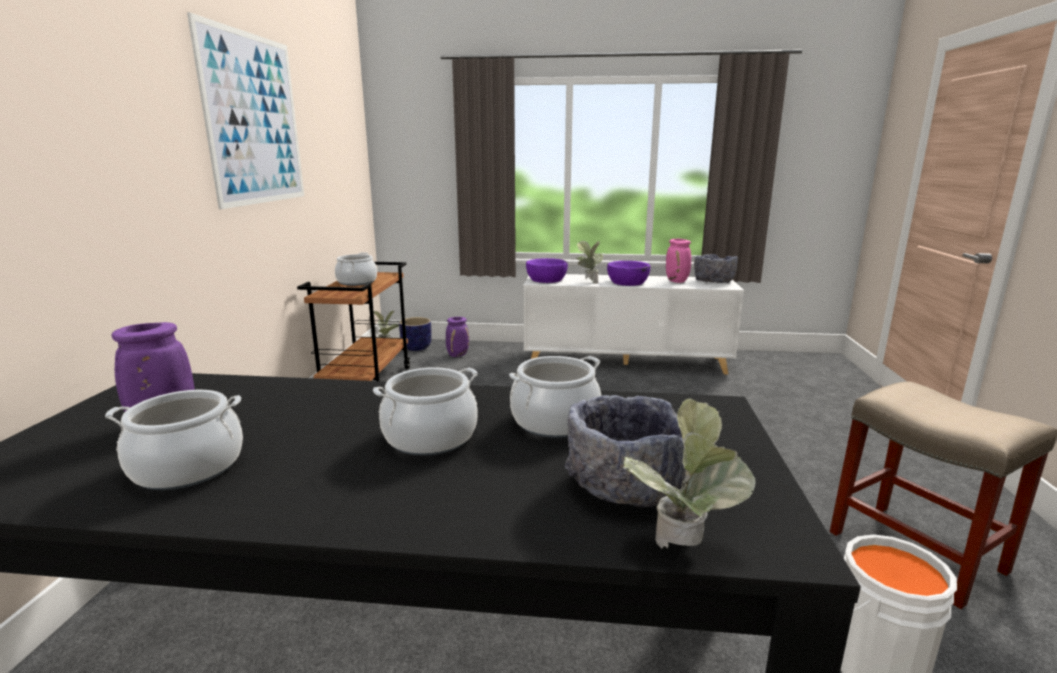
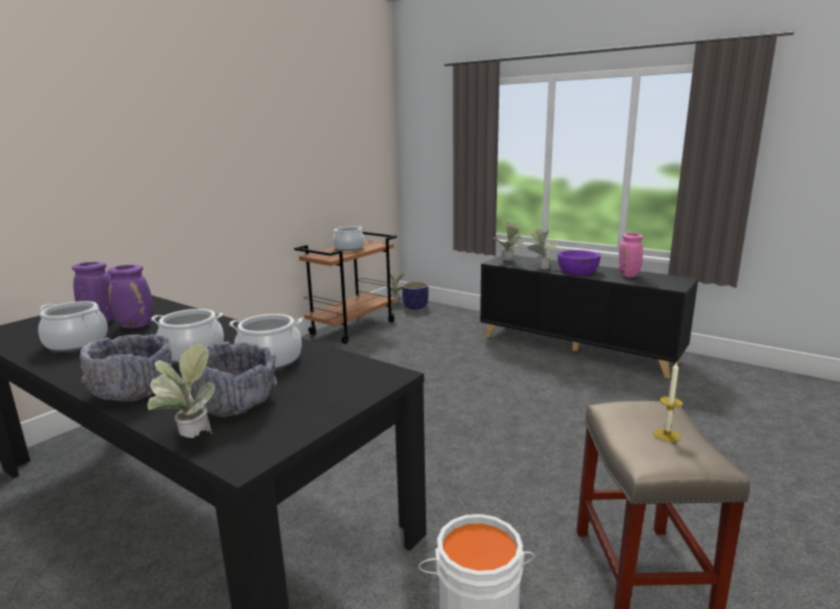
camera: 30 degrees right, 0 degrees up
picture [187,12,304,209] -> none
purple vase [446,317,469,357] -> purple vase moved to [107,265,153,328]
white cabinet [524,274,744,374] -> black cabinet [480,255,698,379]
purple bowl [526,258,568,283] -> potted plant [493,222,524,260]
grey bowl [694,254,738,283] -> grey bowl moved to [79,334,172,402]
none -> candle [653,361,683,442]

